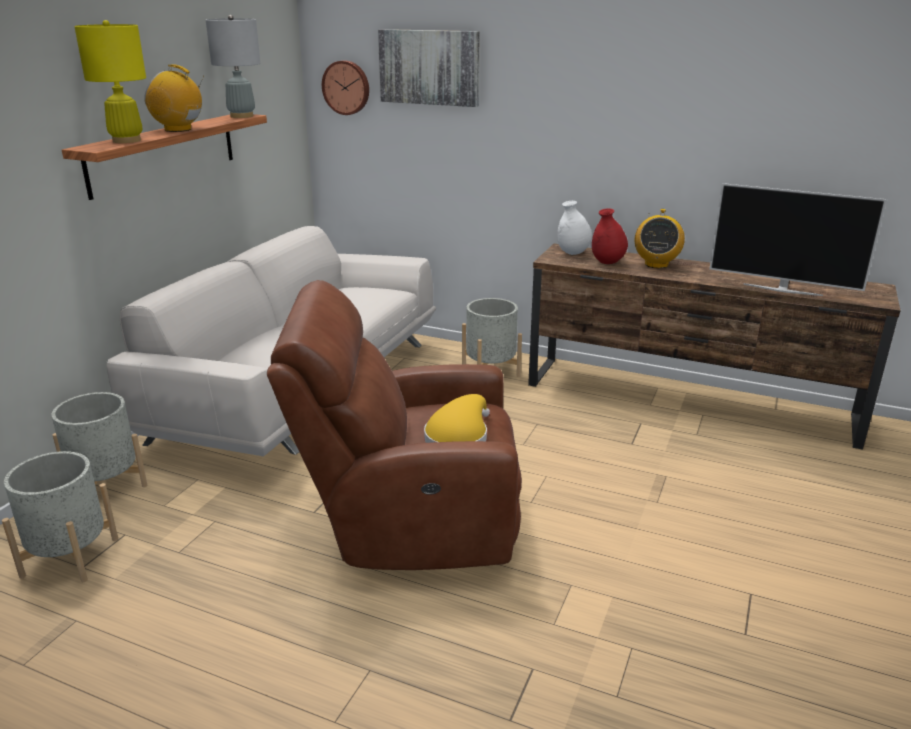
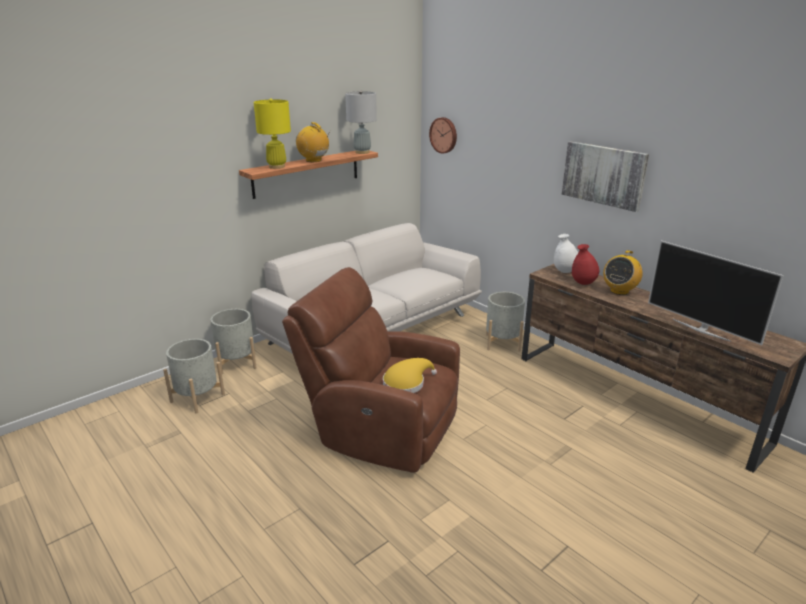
camera: 25 degrees right, 0 degrees up
picture [378,29,480,107] -> picture moved to [562,141,649,212]

